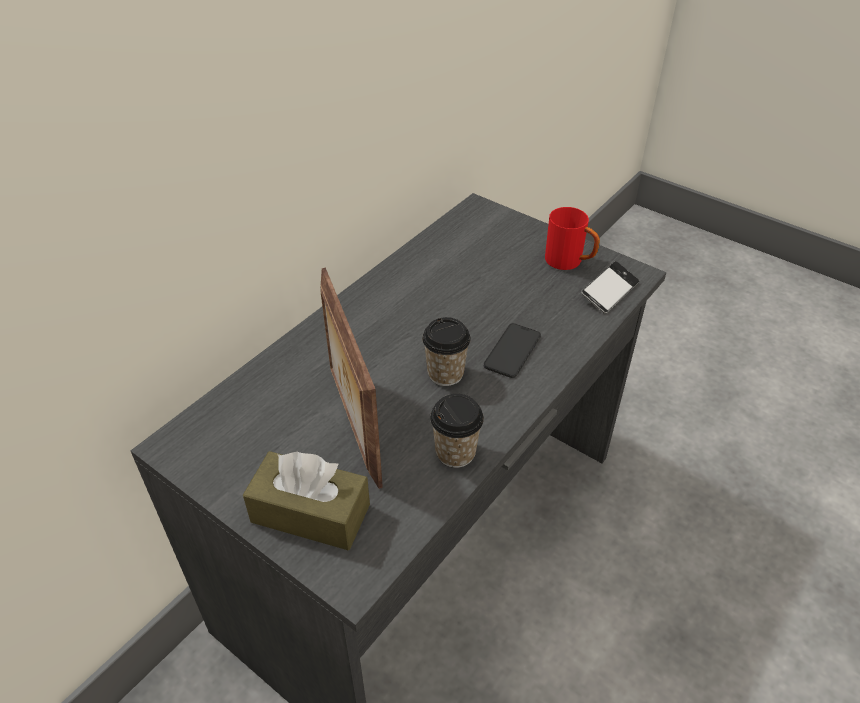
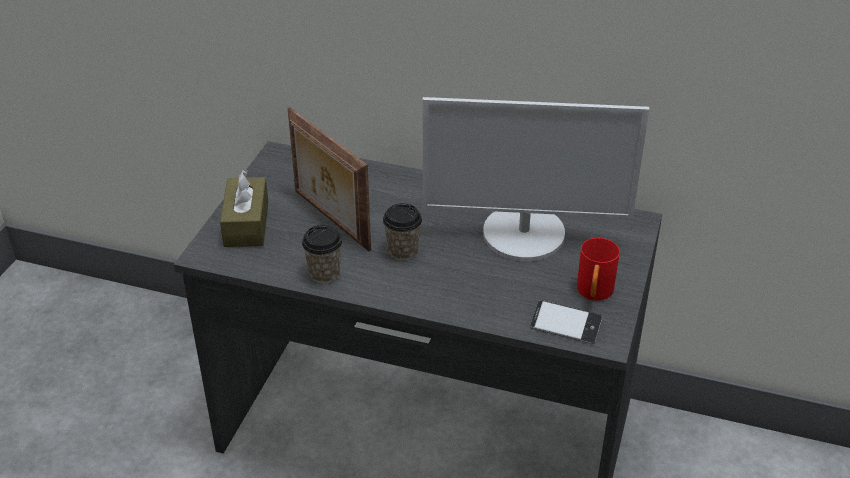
camera: 70 degrees right, 5 degrees down
picture frame [320,268,383,489] -> picture frame turned 90 degrees counterclockwise [288,107,371,251]
phone [484,323,541,378] -> none
none -> monitor [423,97,649,261]

